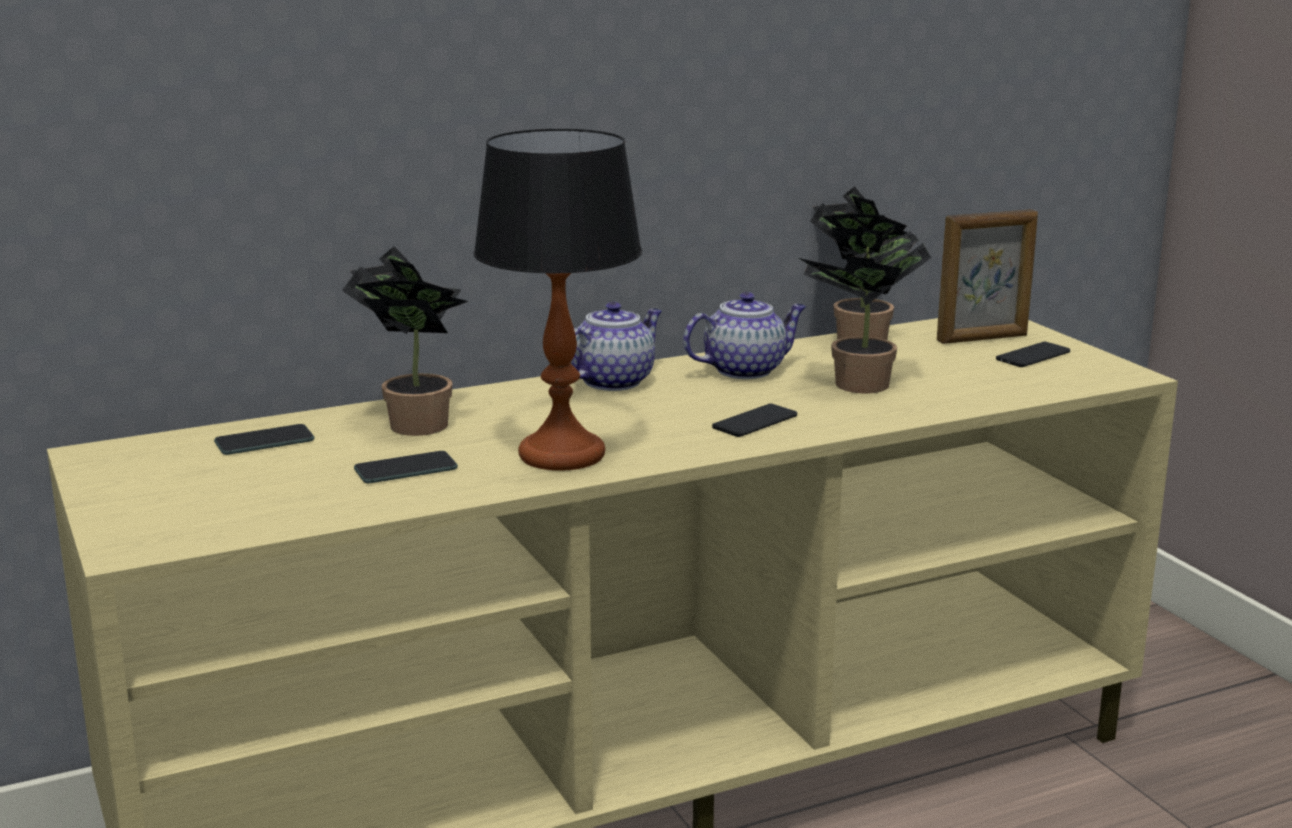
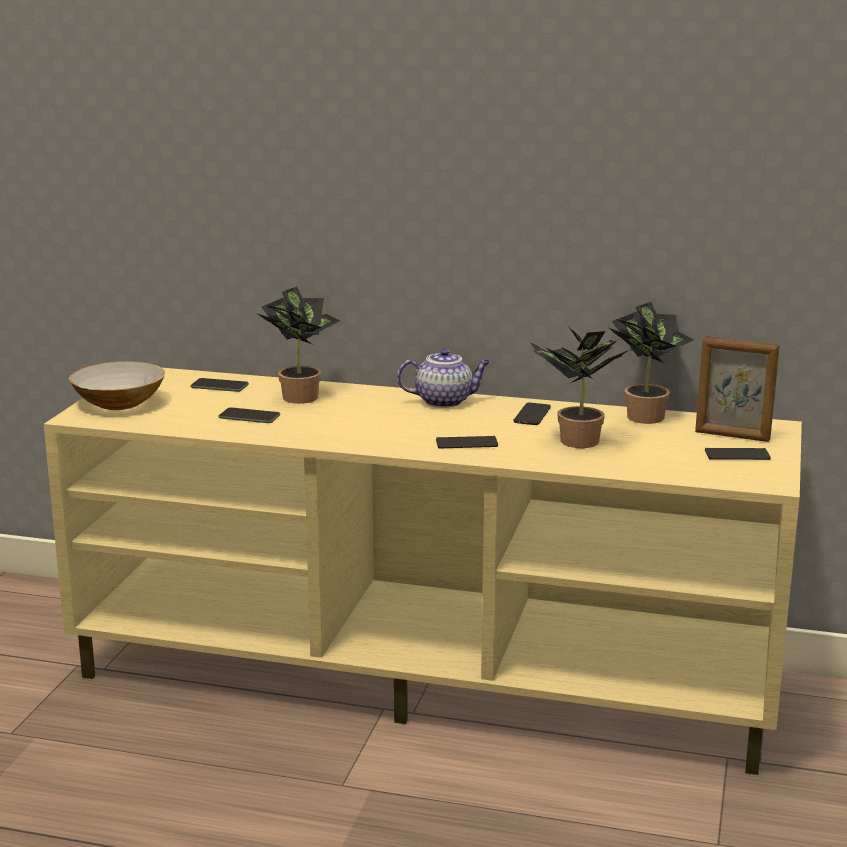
camera: 40 degrees right, 0 degrees up
table lamp [473,129,642,471] -> none
teapot [683,292,806,379] -> phone [513,402,551,425]
none -> bowl [69,361,165,410]

